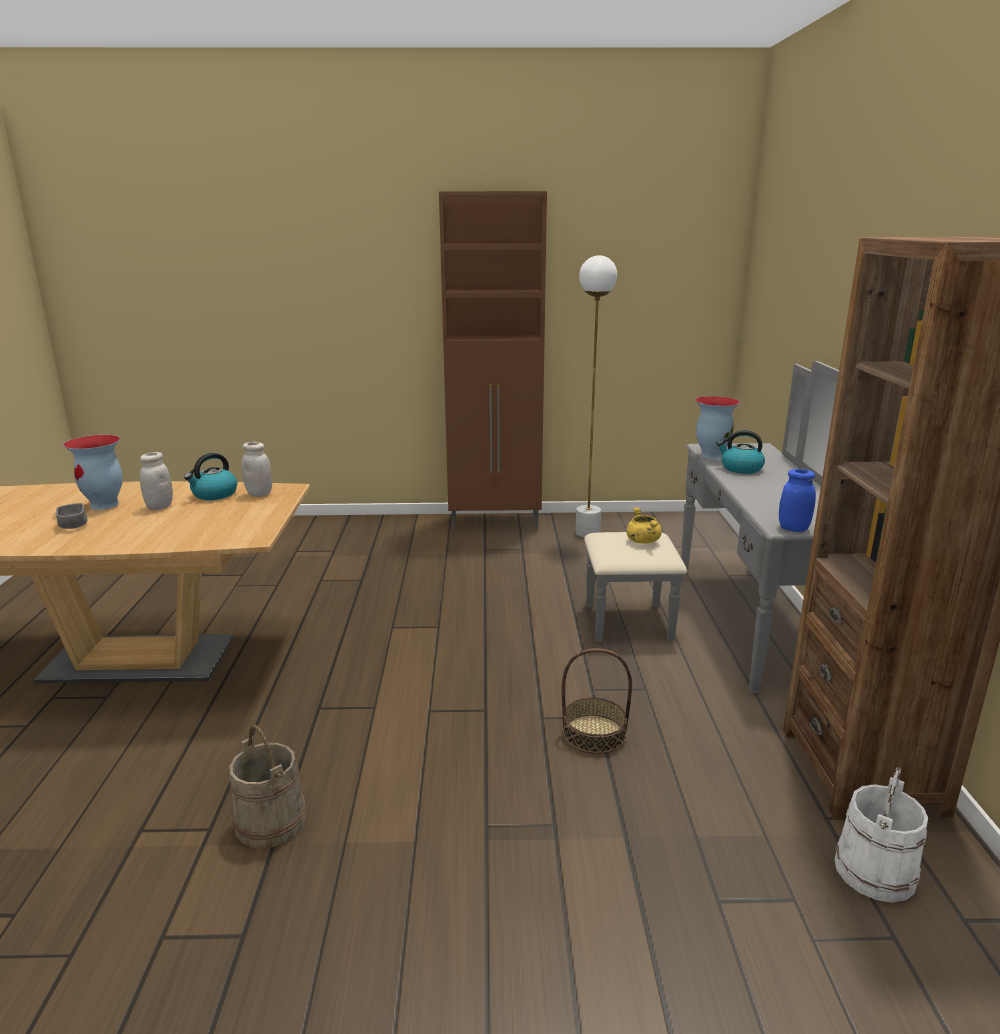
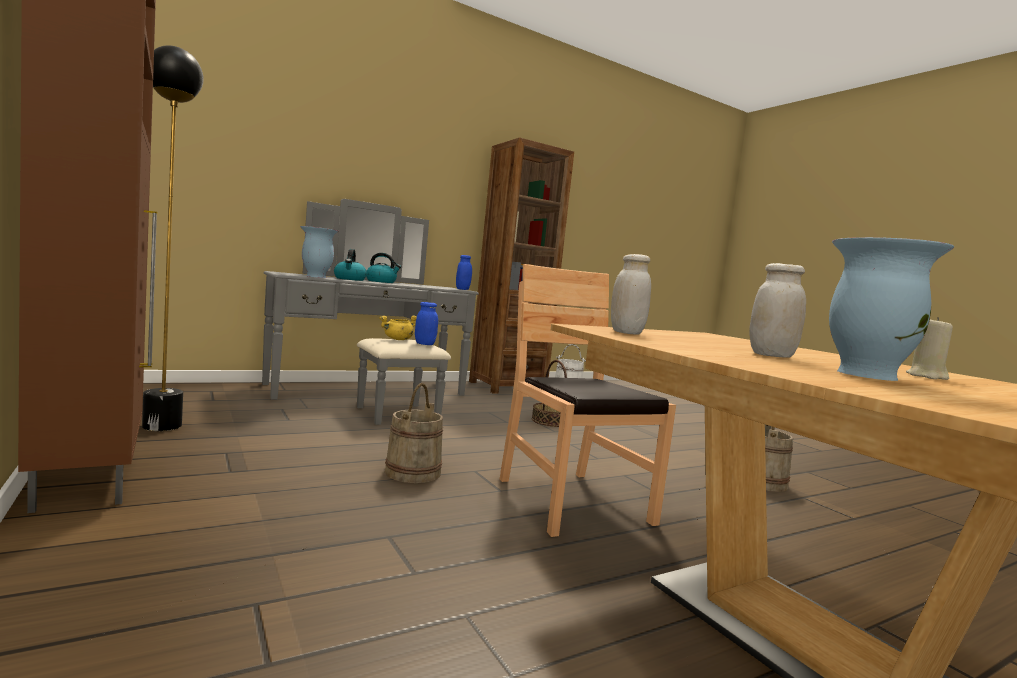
camera: 120 degrees left, 15 degrees down
grey bowl [56,503,88,529] -> beige candle [906,317,953,380]
kettle [184,453,237,500] -> kettle moved to [366,253,401,283]
white floor lamp [575,255,617,537] -> black floor lamp [142,45,204,431]
none -> beige bucket [385,383,443,483]
none -> blue jar [415,302,438,345]
none -> brown chair [500,264,676,537]

